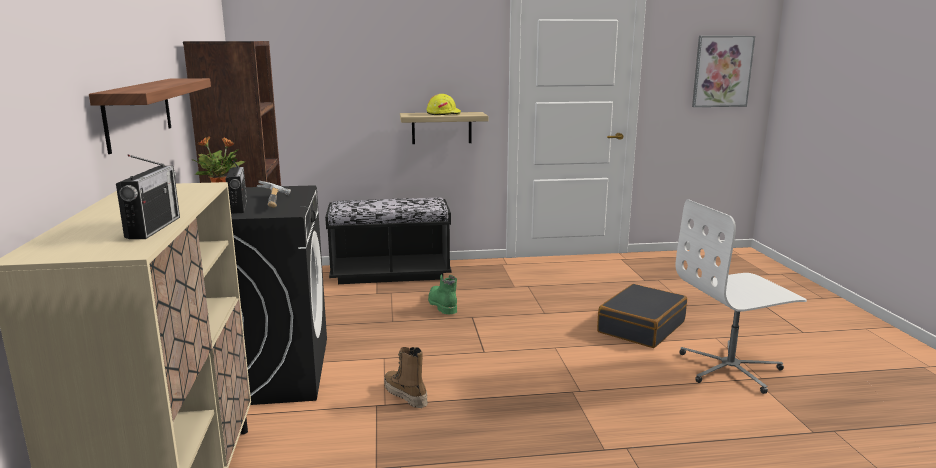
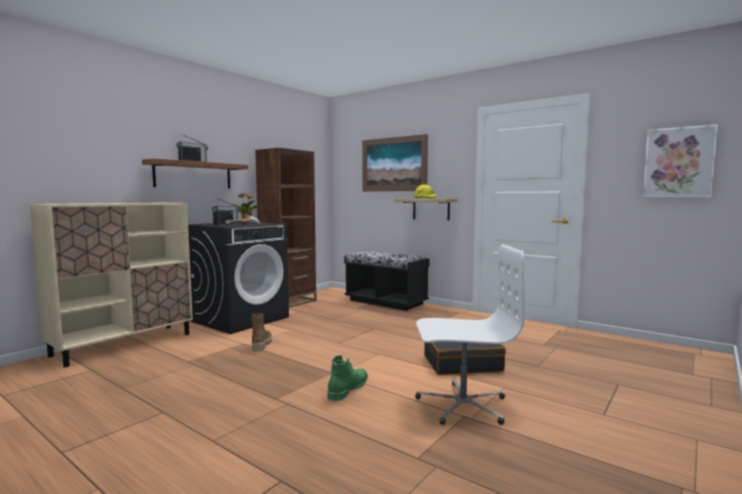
camera: 45 degrees right, 10 degrees down
radio [116,155,180,239] -> radio moved to [176,134,208,162]
green boot [428,275,457,315] -> green boot moved to [327,355,368,401]
white office chair [675,199,807,394] -> white office chair turned 150 degrees clockwise [415,244,525,425]
none -> picture [362,134,428,192]

